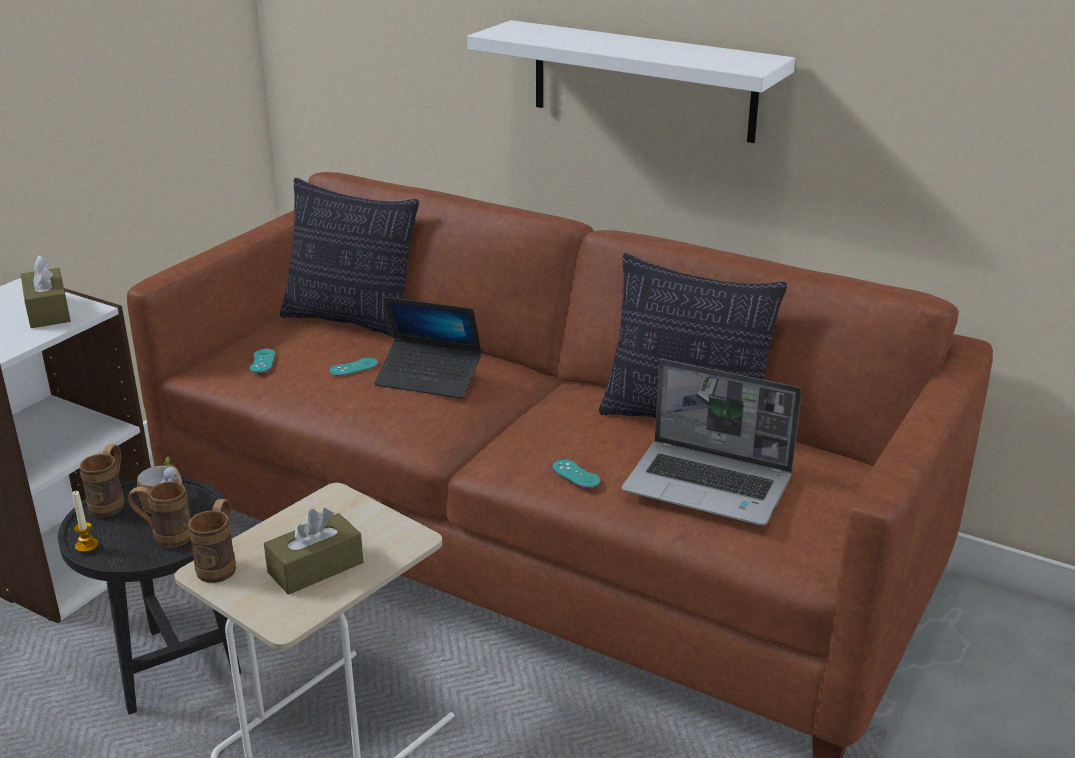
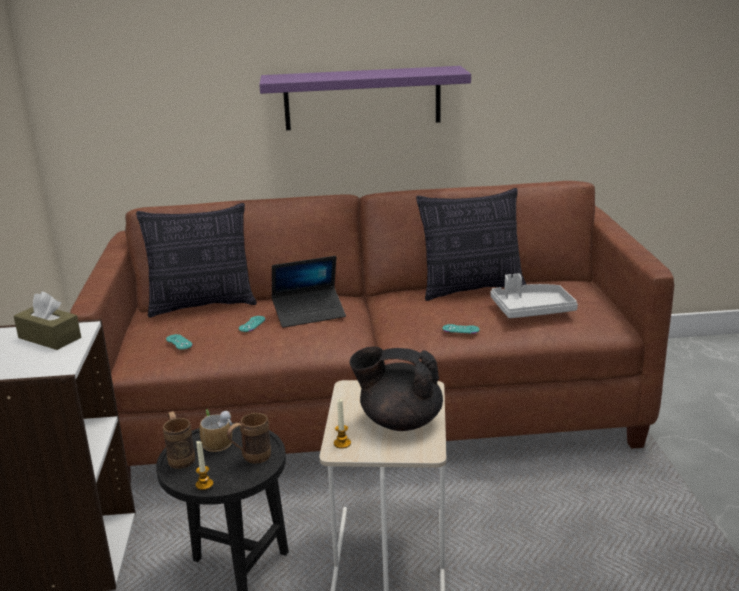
camera: 35 degrees left, 5 degrees down
brown mug [188,499,236,583] -> candle [334,399,351,449]
brown tissue box [264,508,363,595] -> black teapot [350,346,443,431]
white shelf [467,20,795,143] -> purple shelf [259,66,471,130]
laptop [622,359,802,526] -> grey tray [491,274,578,318]

